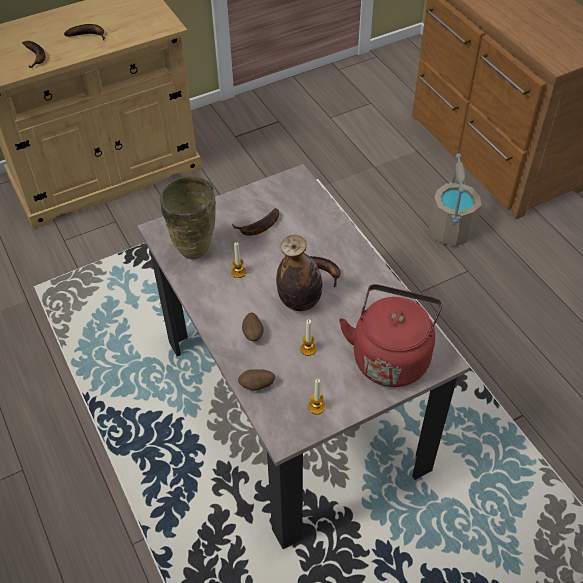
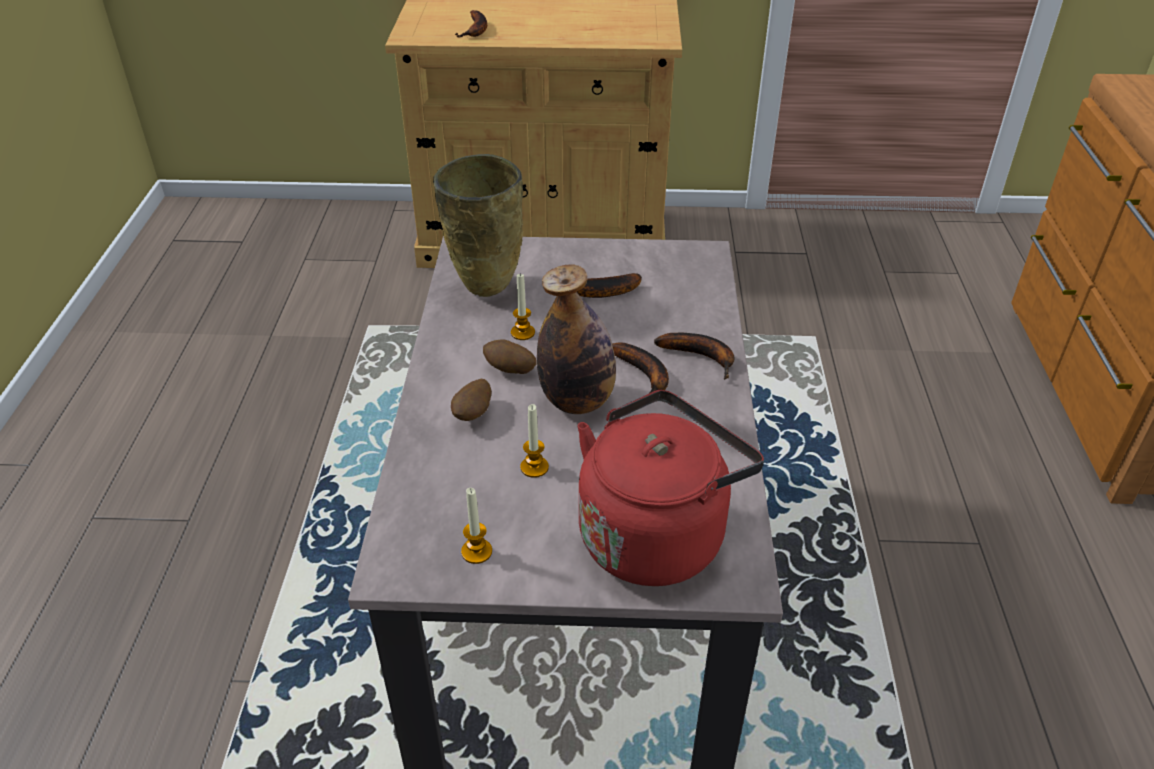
camera: 30 degrees right, 10 degrees down
banana [64,24,105,40] -> banana moved to [654,333,734,380]
potato [238,369,275,390] -> potato moved to [483,340,537,374]
beige bucket [429,153,482,246] -> none

